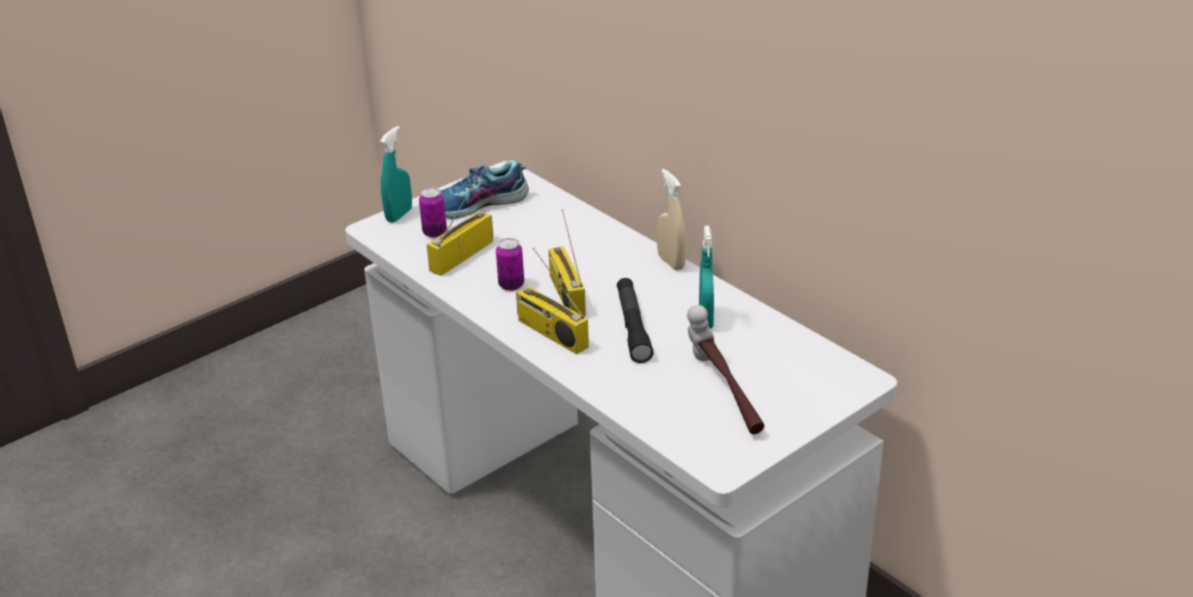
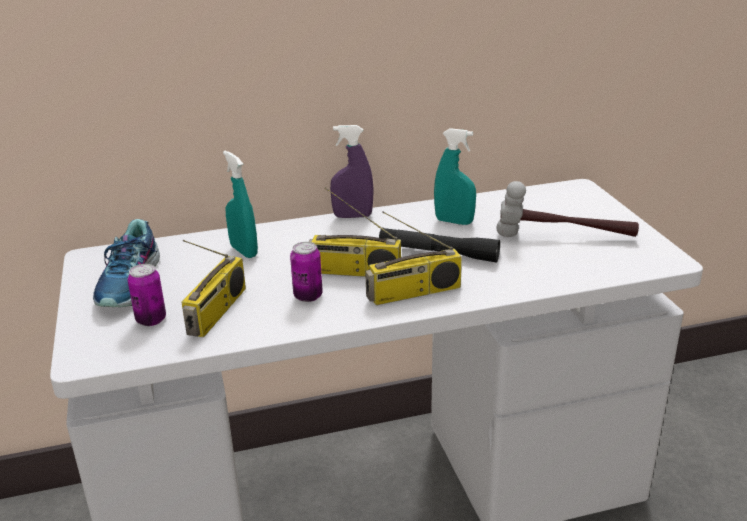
camera: 65 degrees left, 5 degrees down
turquoise spray bottle [380,126,412,223] -> turquoise spray bottle moved to [223,151,258,258]
radio [427,178,493,276] -> radio turned 135 degrees counterclockwise [181,240,246,337]
beige spray bottle [657,169,686,271] -> purple spray bottle [330,125,373,218]

